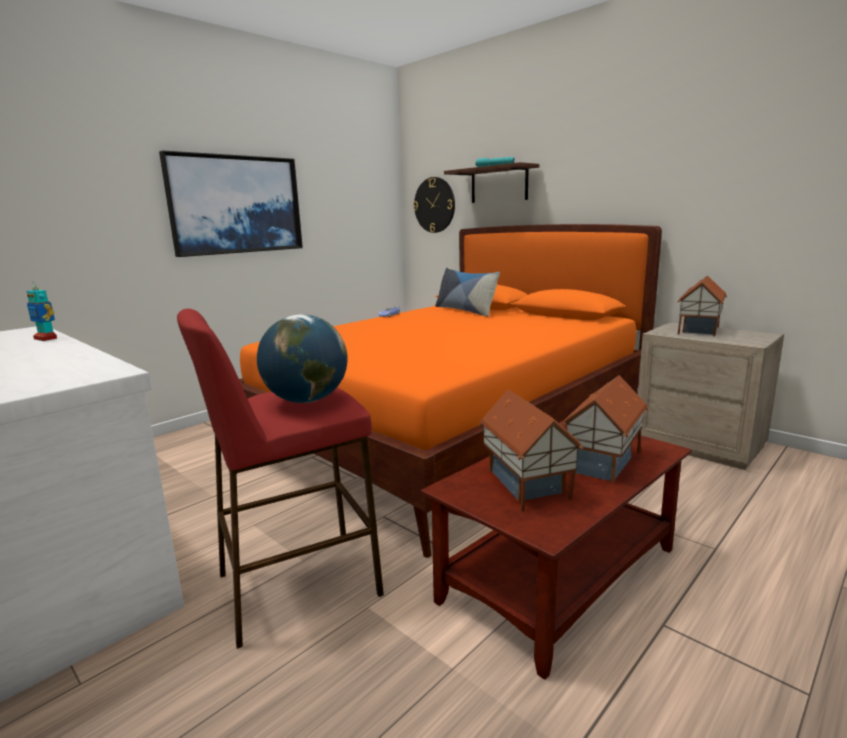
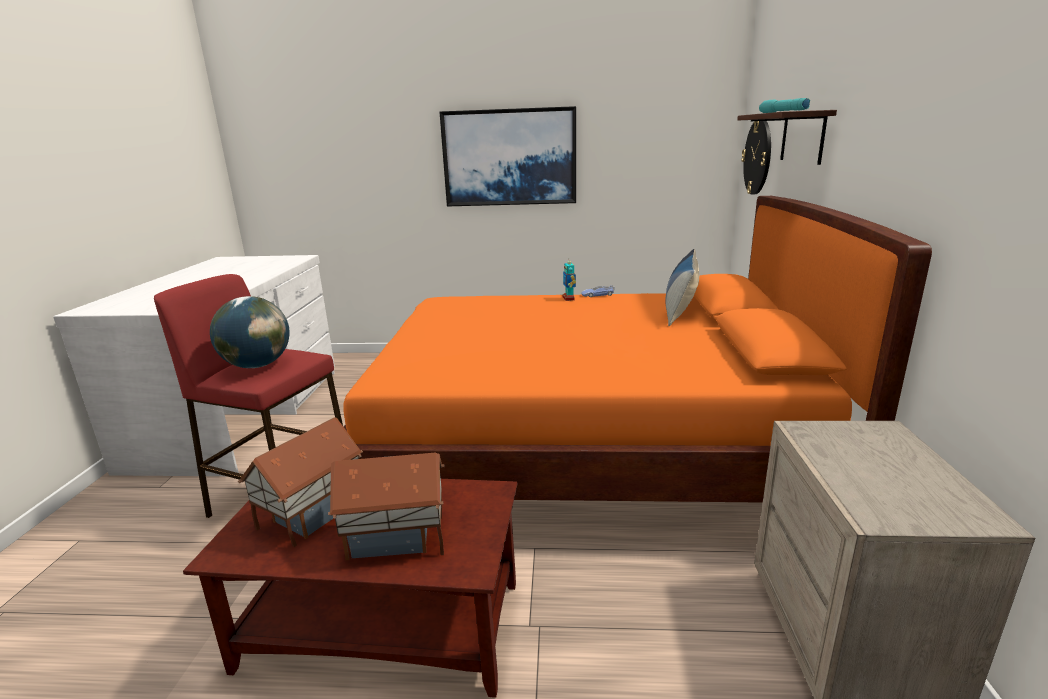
camera: 50 degrees right, 5 degrees up
toy robot [26,282,57,341] -> toy robot moved to [563,261,576,301]
toy house [677,275,727,337] -> none

